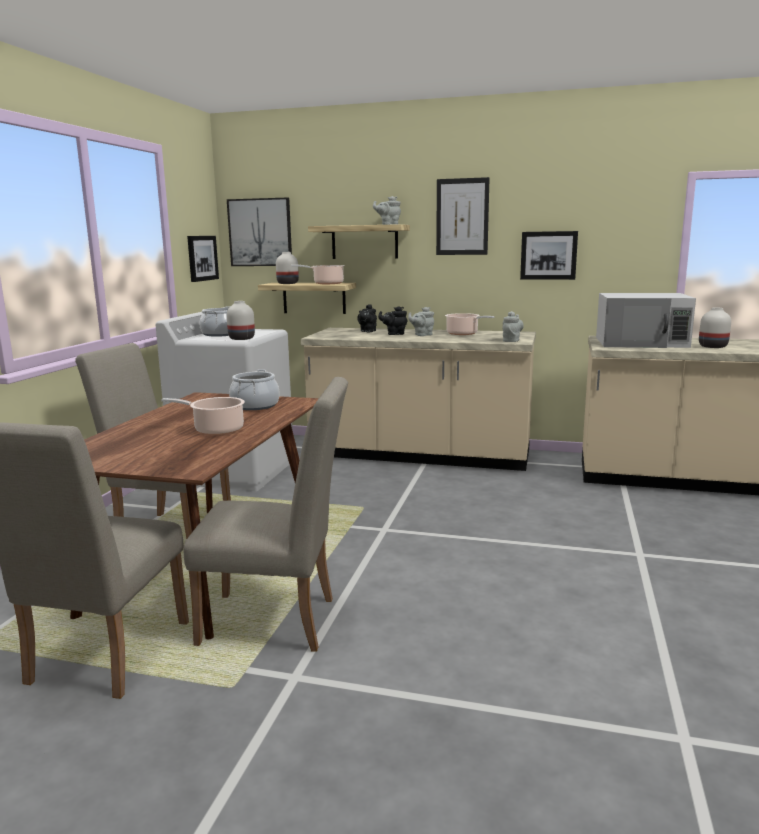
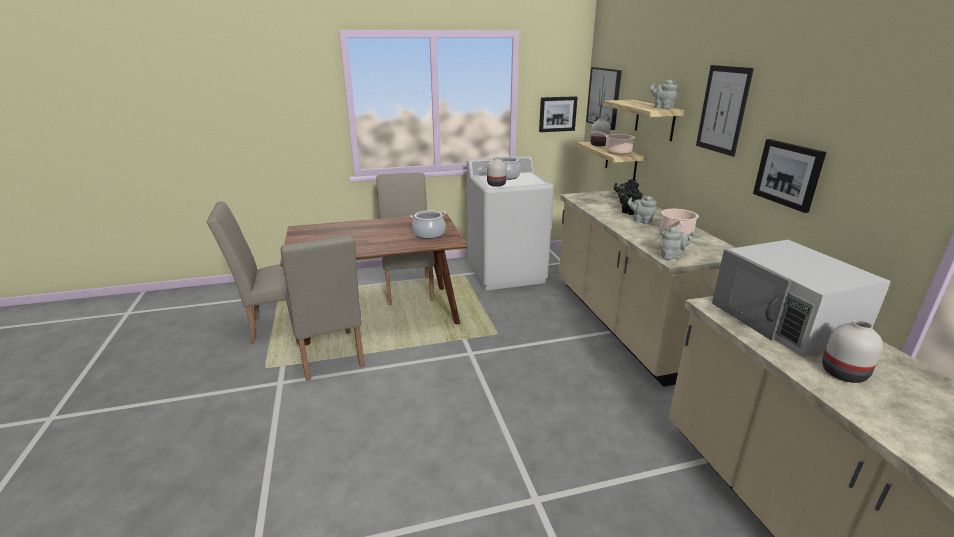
camera: 60 degrees right, 10 degrees up
cooking pot [161,397,245,435] -> none

